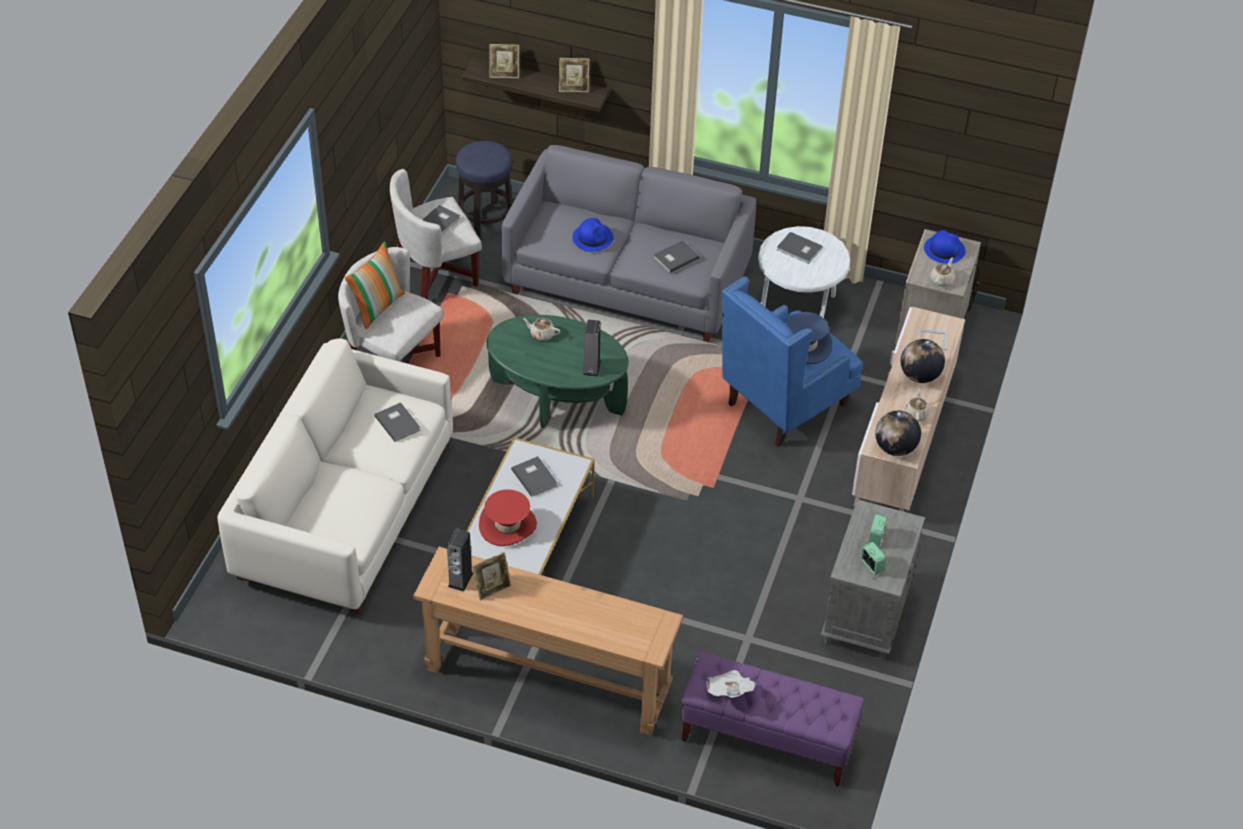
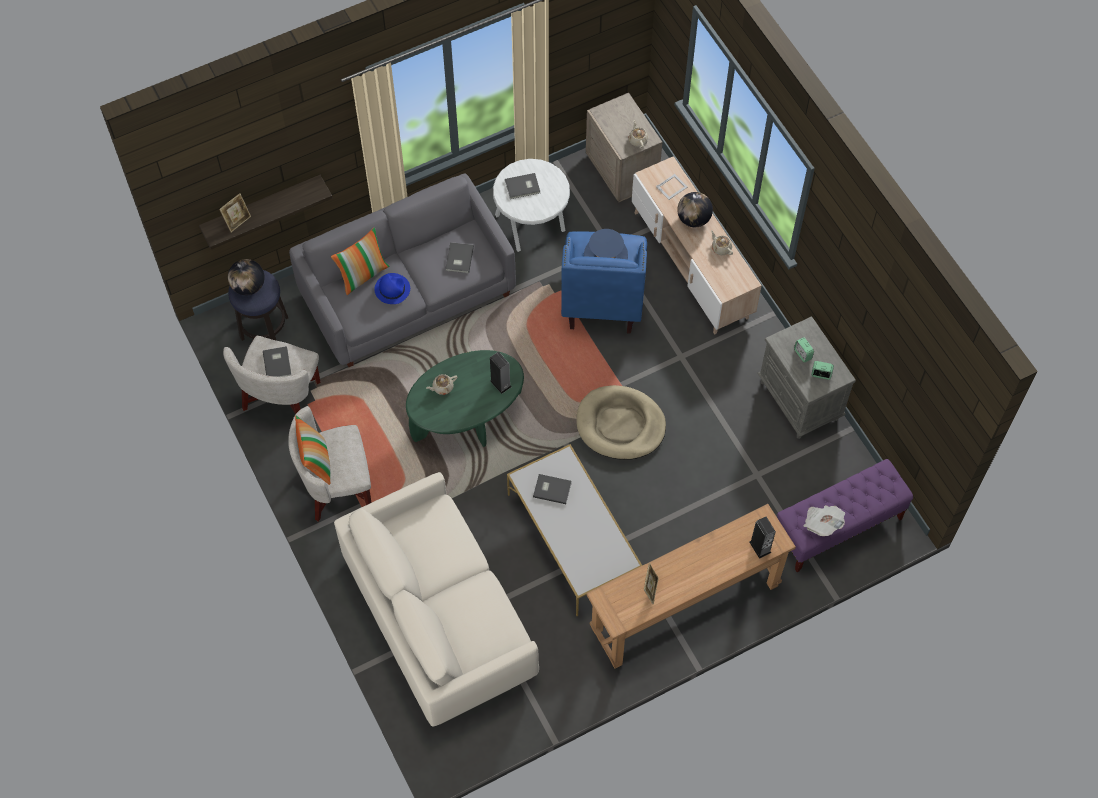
camera: 45 degrees left, 15 degrees up
grey book [374,402,421,442] -> none
speaker [447,529,473,592] -> speaker moved to [750,517,776,559]
red hat [479,489,537,546] -> none
picture frame [559,58,589,92] -> none
globe [875,411,921,456] -> globe moved to [228,259,265,295]
blue hat [924,230,966,264] -> none
none -> pillow [331,227,389,295]
none -> beige dog bed [577,385,666,460]

